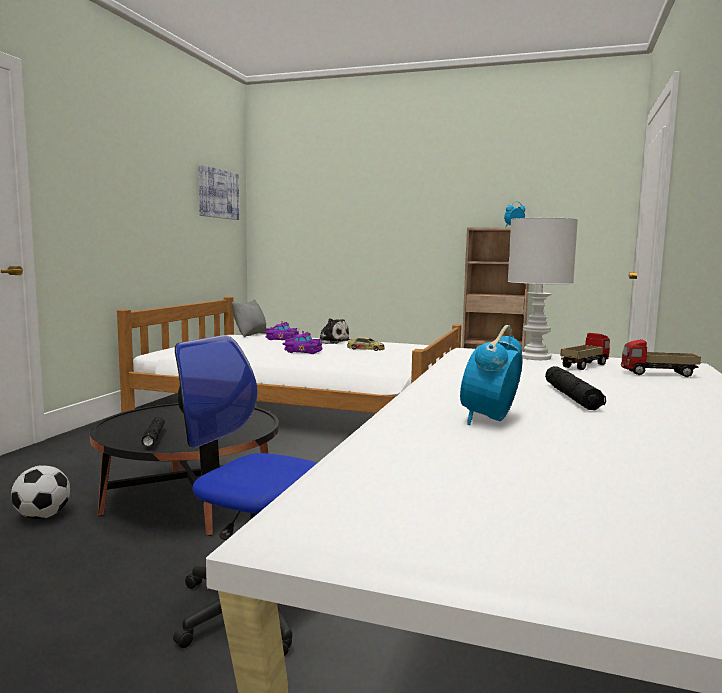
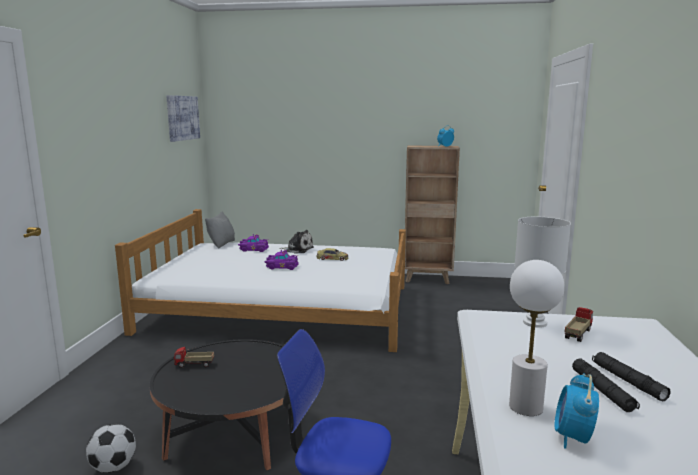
camera: 10 degrees left, 5 degrees up
black flashlight [141,417,165,447] -> black flashlight moved to [592,352,671,402]
toy truck [621,339,701,377] -> toy truck moved to [173,347,214,368]
none -> white table lamp [509,260,565,416]

